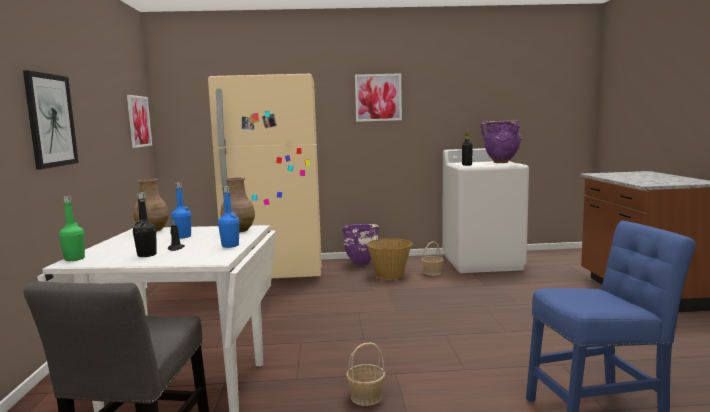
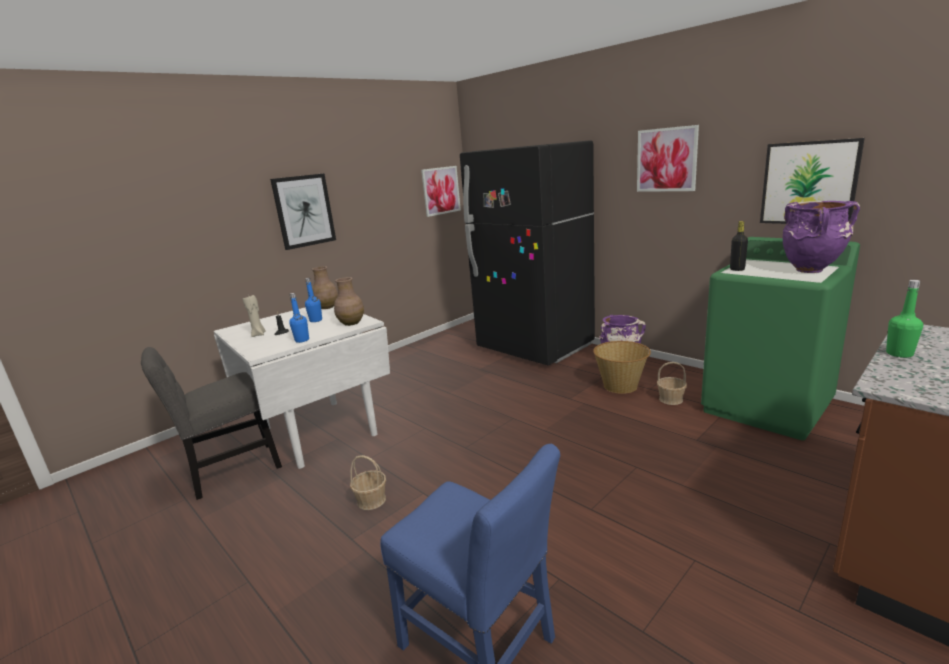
camera: 50 degrees right, 10 degrees up
green bottle [59,196,85,261] -> green bottle moved to [886,280,923,358]
black bottle [133,192,156,257] -> beige candle [243,295,266,337]
beige fridge [208,74,322,278] -> black fridge [460,140,595,366]
white washing machine [442,148,529,273] -> green washing machine [701,237,860,440]
none -> picture [760,138,865,224]

